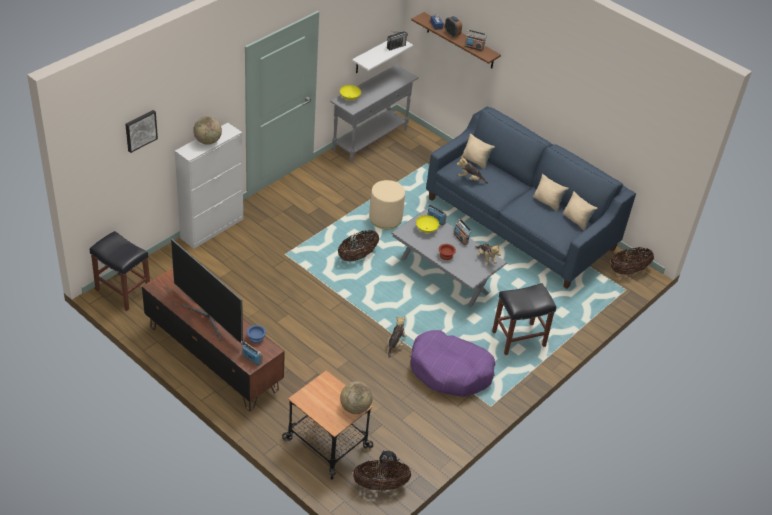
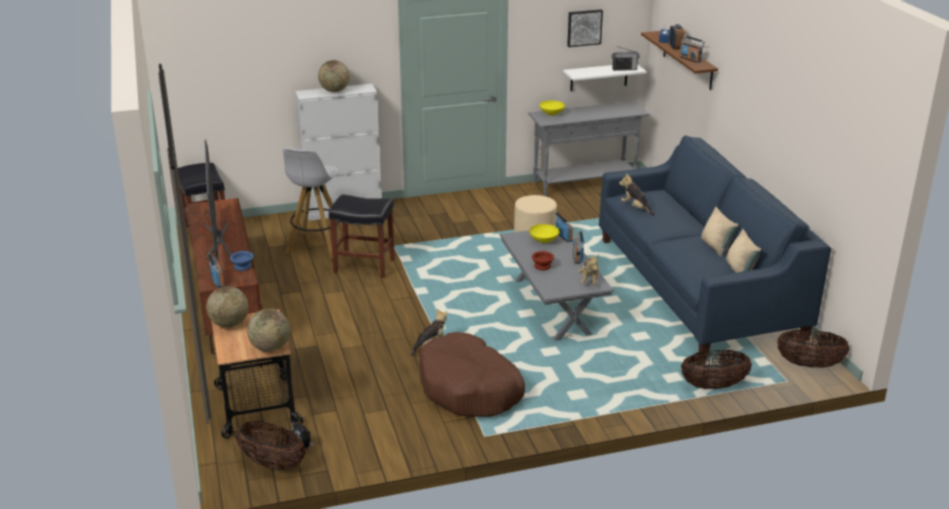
camera: 35 degrees right, 15 degrees down
picture [125,110,158,153] -> picture moved to [567,9,603,47]
basket [338,230,379,262] -> basket moved to [681,350,752,389]
purple dog bed [410,330,495,397] -> brown dog bed [419,332,525,417]
beige pillow [462,133,495,170] -> none
black stool [492,283,556,355] -> black stool moved to [329,194,395,278]
none -> globe [206,286,249,328]
none -> white stool [283,147,343,258]

